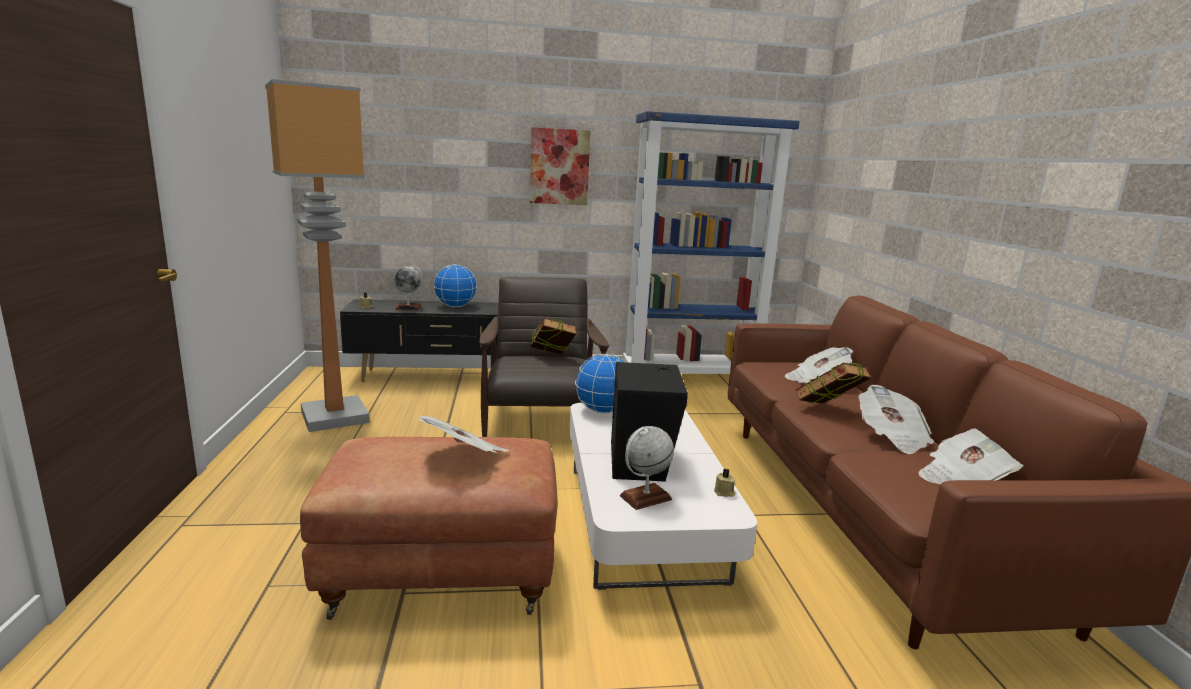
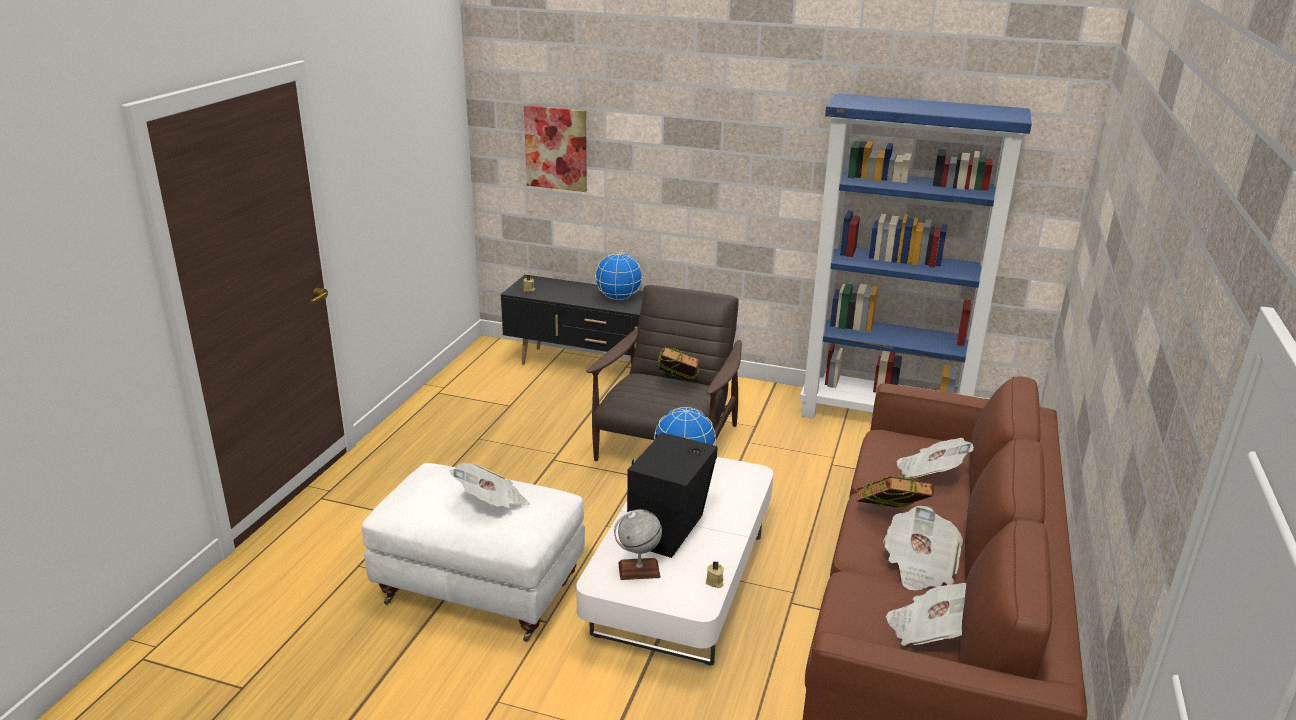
camera: 25 degrees right, 10 degrees up
floor lamp [265,79,370,432] -> none
brown ottoman [300,437,558,620] -> white ottoman [362,463,585,642]
globe [394,265,424,310] -> none
picture [530,127,591,205] -> picture moved to [524,105,587,192]

